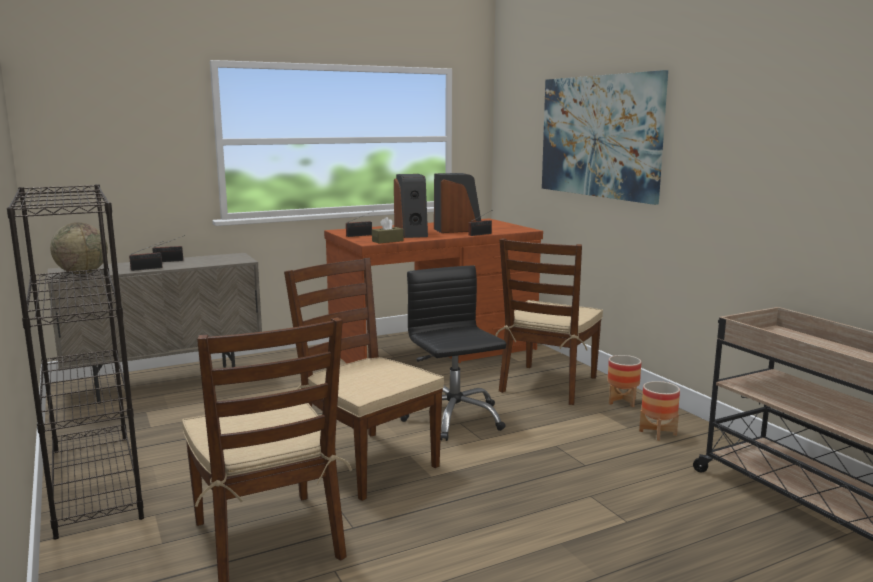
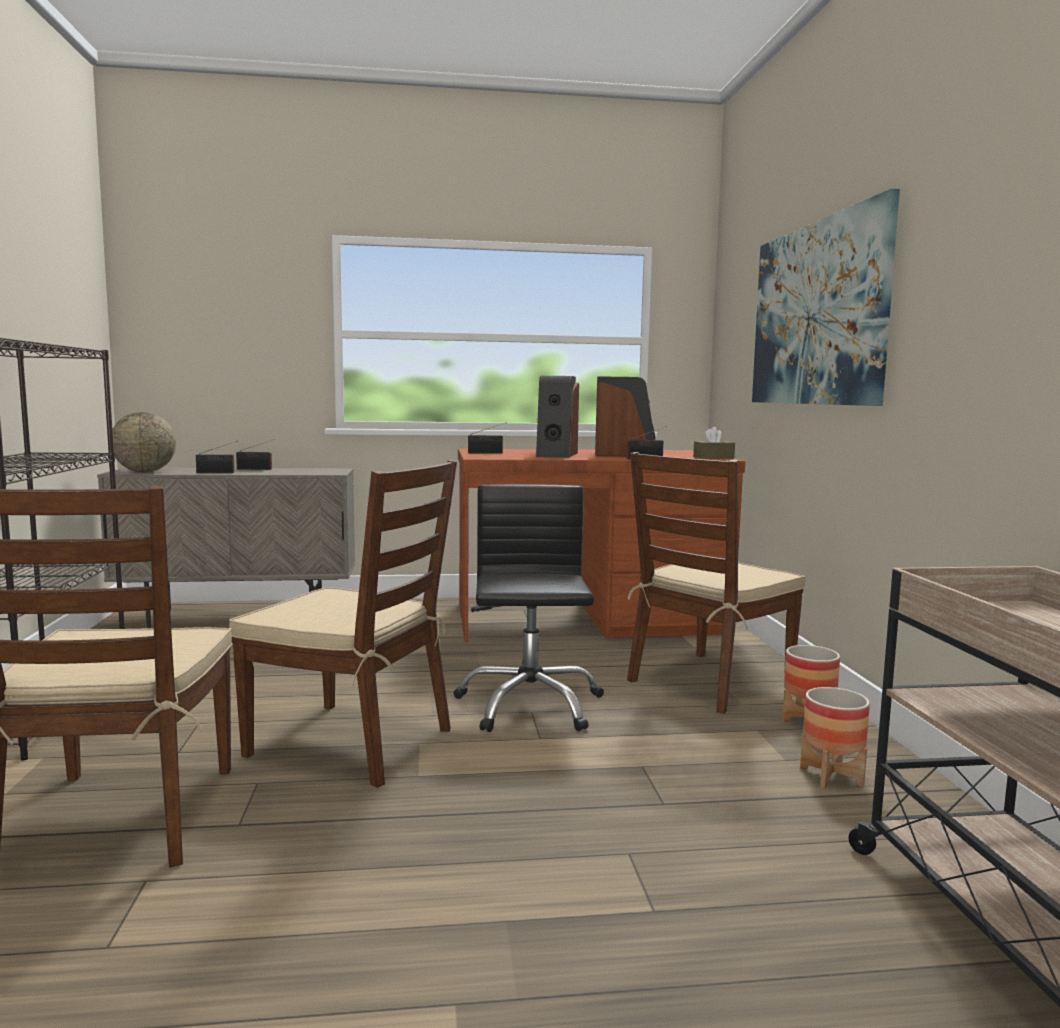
camera: 20 degrees right, 5 degrees down
brown chair [284,258,444,501] -> brown chair turned 135 degrees clockwise [229,460,457,788]
brown tissue box [372,217,404,244] -> brown tissue box moved to [693,427,735,459]

